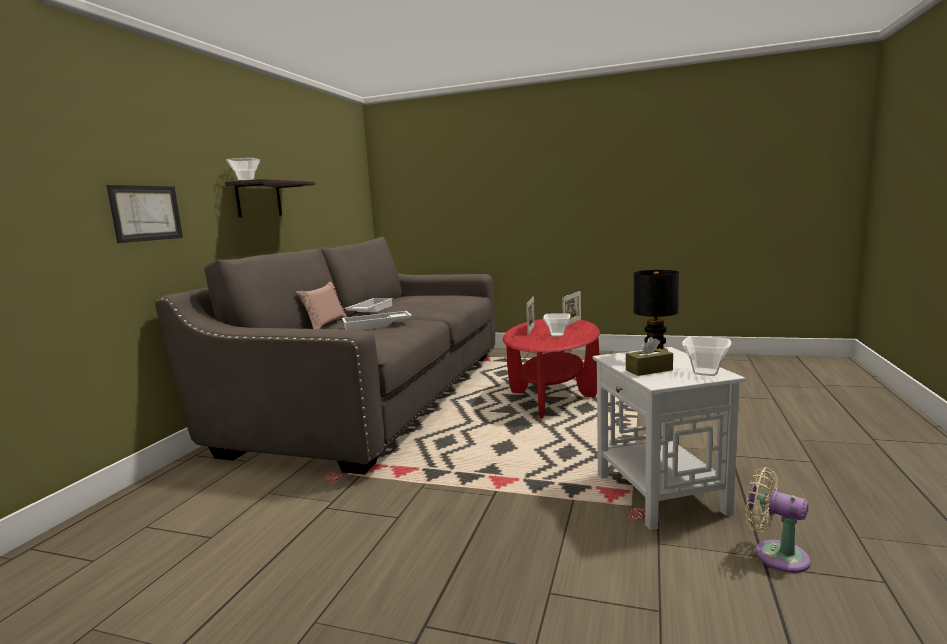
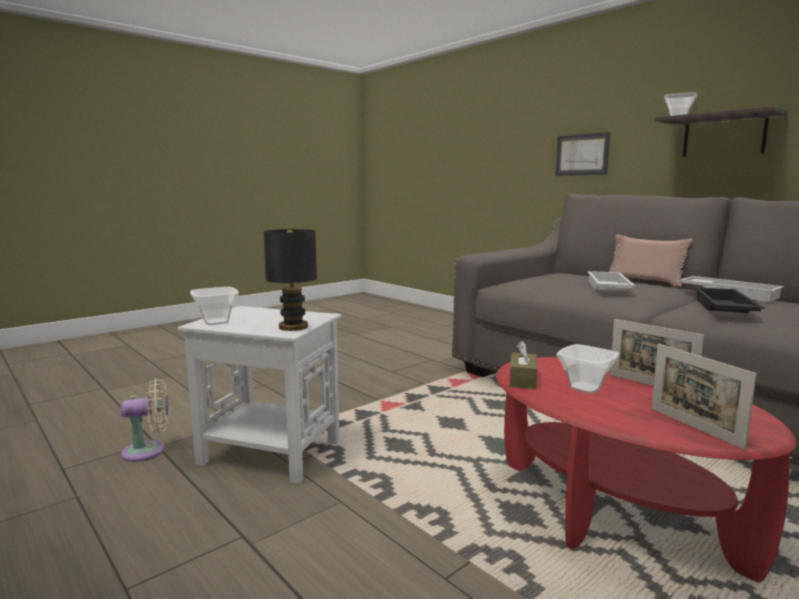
camera: 120 degrees right, 0 degrees up
brown tissue box [626,337,673,376] -> brown tissue box moved to [509,341,537,389]
none -> black tray [695,287,764,313]

